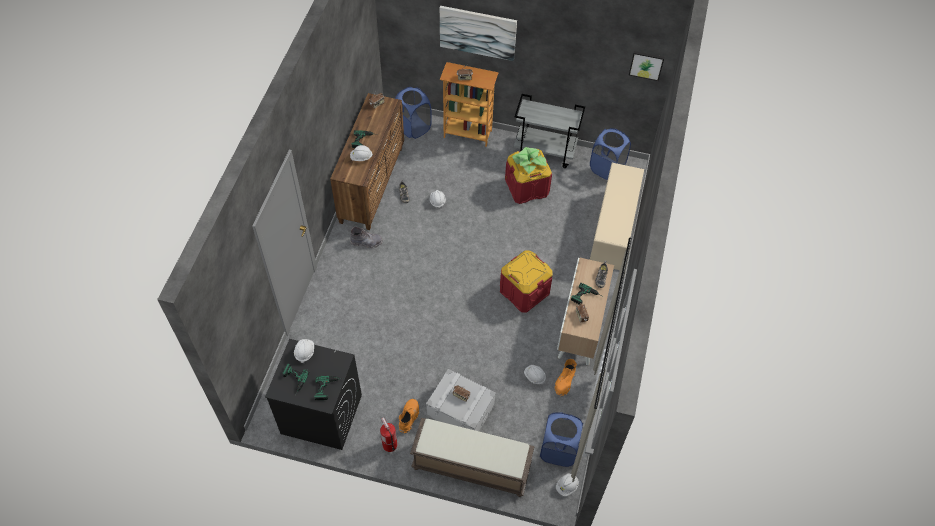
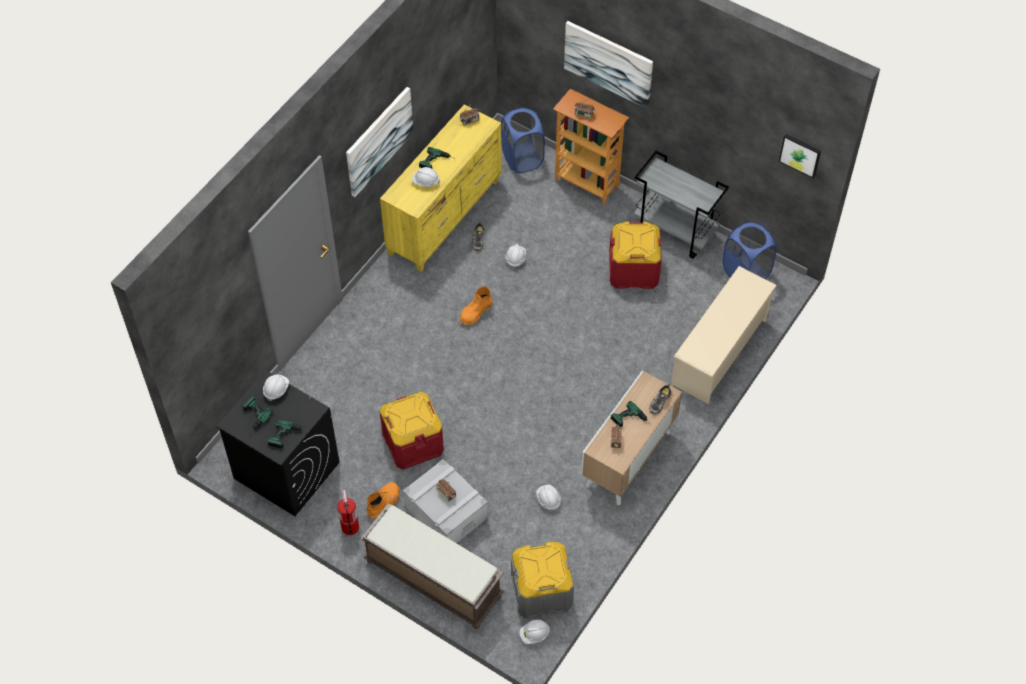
camera: 20 degrees right, 0 degrees up
brown dresser [330,93,404,230] -> yellow dresser [380,104,502,272]
grey boot [350,227,383,248] -> none
red storage box [500,250,552,313] -> red storage box moved to [380,392,444,470]
potted plant [512,147,546,174] -> none
blue laundry basket [540,412,583,467] -> grey storage box [511,542,574,619]
orange boot [555,359,577,397] -> orange boot moved to [460,286,493,326]
none -> picture [346,87,414,197]

